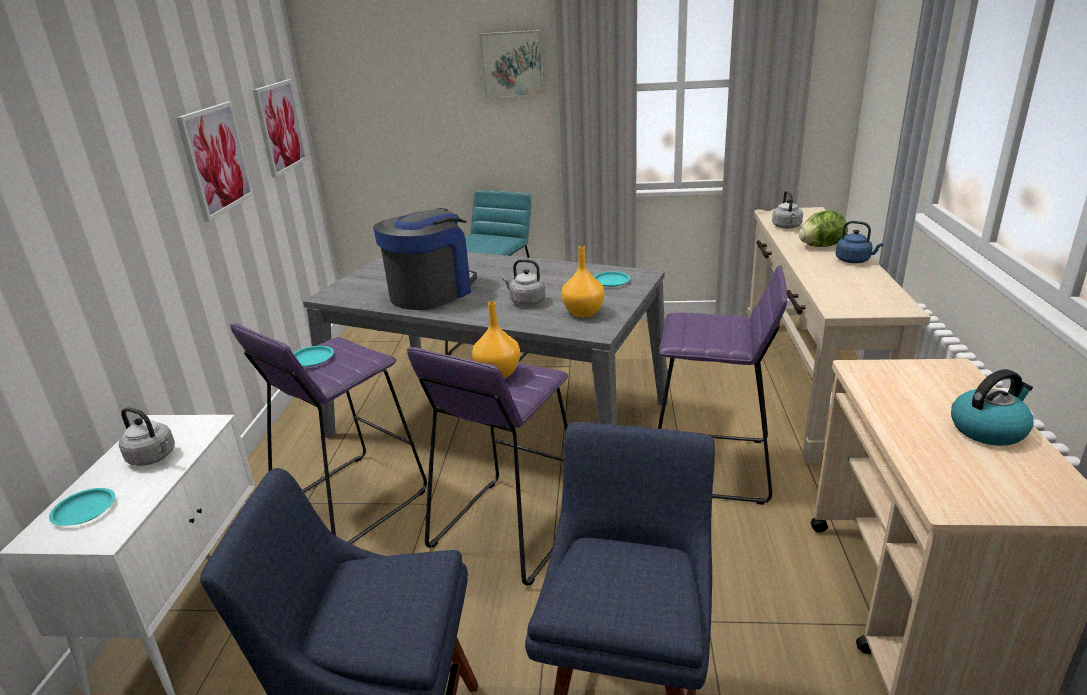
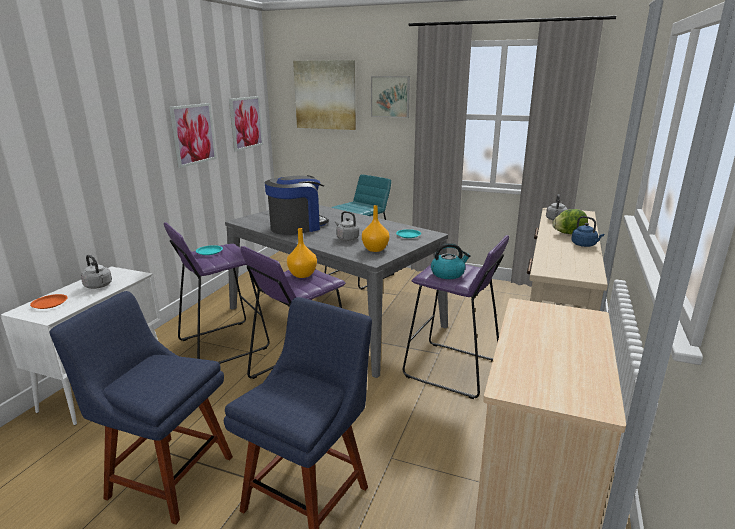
camera: 15 degrees right, 5 degrees down
turquoise plate [49,488,115,526] -> orange plate [30,294,68,309]
kettle [951,369,1034,446] -> kettle moved to [431,243,471,279]
none -> picture [293,60,356,130]

